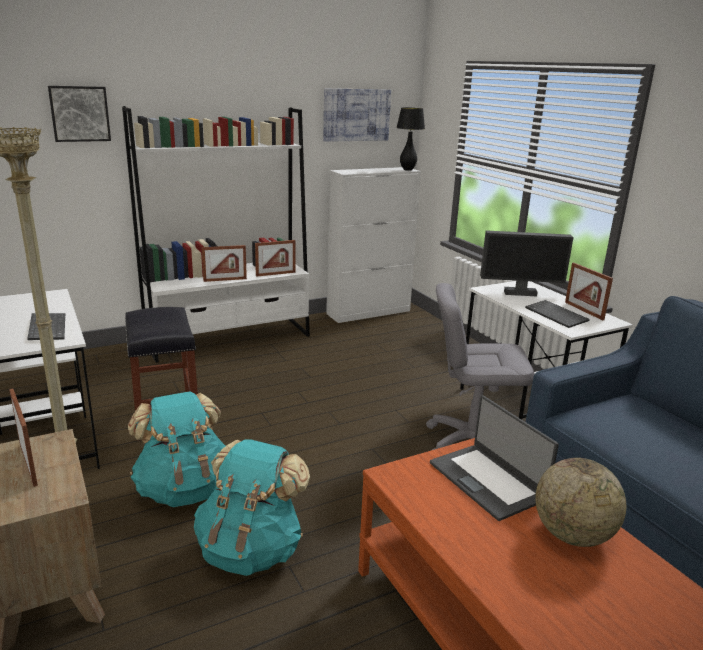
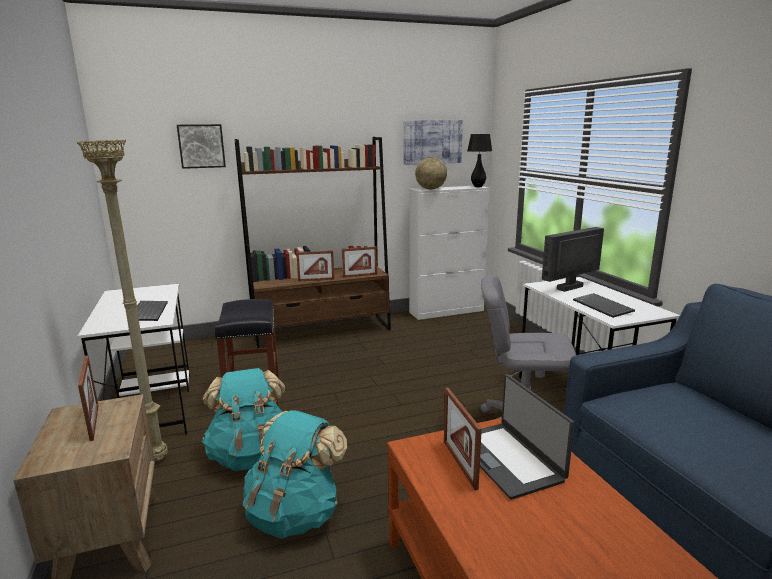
camera: 10 degrees right, 5 degrees down
white bookcase [122,106,310,363] -> brown bookcase [235,137,391,348]
monitor [480,230,574,296] -> monitor turned 135 degrees clockwise [542,227,604,292]
globe [535,458,626,547] -> globe moved to [415,157,447,189]
picture frame [565,263,613,321] -> picture frame moved to [444,387,482,491]

